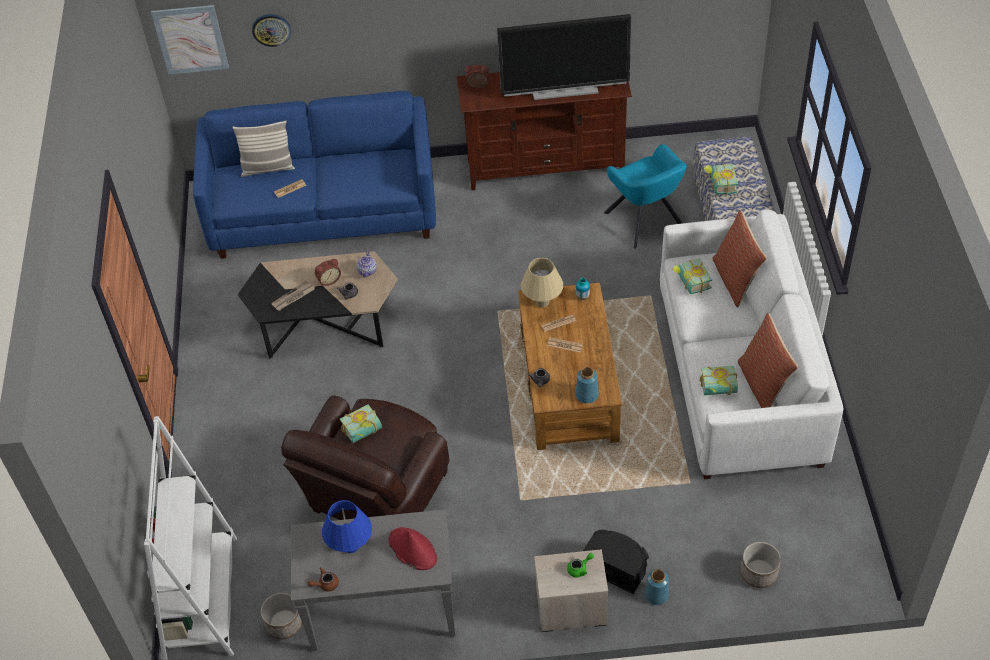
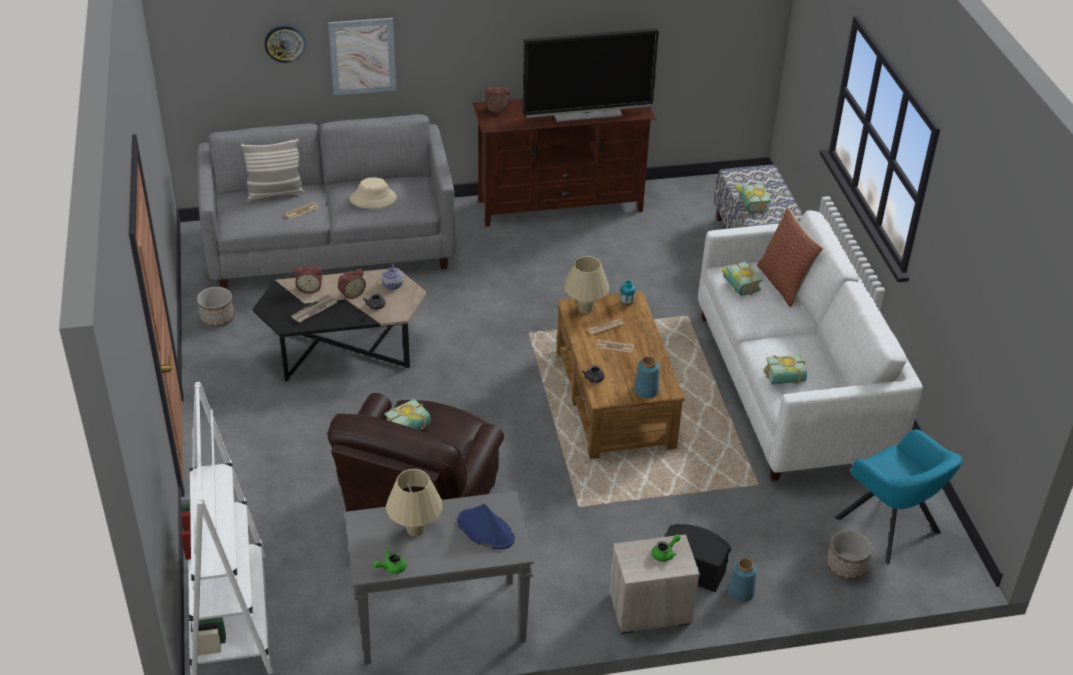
camera: 10 degrees left, 10 degrees down
picture [151,5,229,74] -> picture moved to [328,18,396,95]
blue sofa [193,91,436,259] -> grey sofa [197,114,455,289]
planter [261,593,302,639] -> planter moved to [197,287,234,327]
brown teapot [308,567,339,591] -> green teapot [373,548,407,574]
blue table lamp [322,500,372,553] -> beige table lamp [386,469,443,536]
red hat [389,527,437,570] -> blue hat [457,504,515,549]
turquoise armchair [604,144,687,249] -> turquoise armchair moved to [835,430,962,564]
pillow [738,313,798,408] -> none
none -> alarm clock [294,266,322,294]
none -> beige hat [349,177,397,209]

